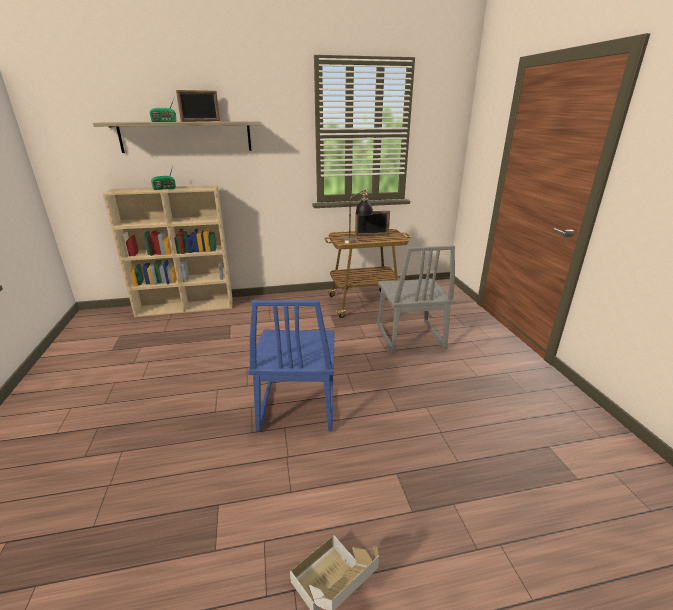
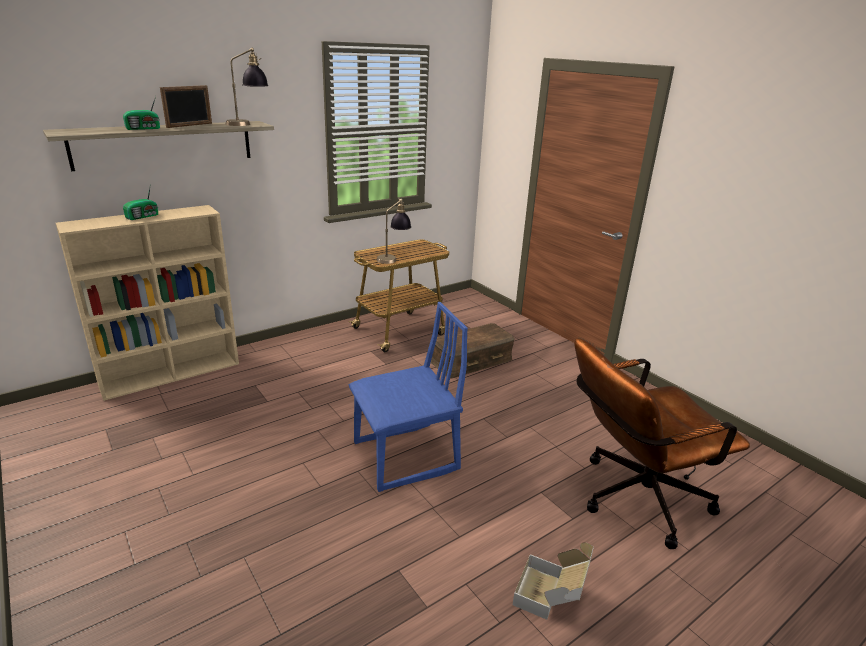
camera: 25 degrees left, 0 degrees up
blue chair [248,300,335,432] -> blue chair turned 90 degrees counterclockwise [349,302,468,492]
picture frame [355,211,390,236] -> none
grey chair [378,245,455,354] -> brown storage box [431,323,515,378]
none -> table lamp [226,48,268,126]
none -> brown office chair [574,338,750,549]

